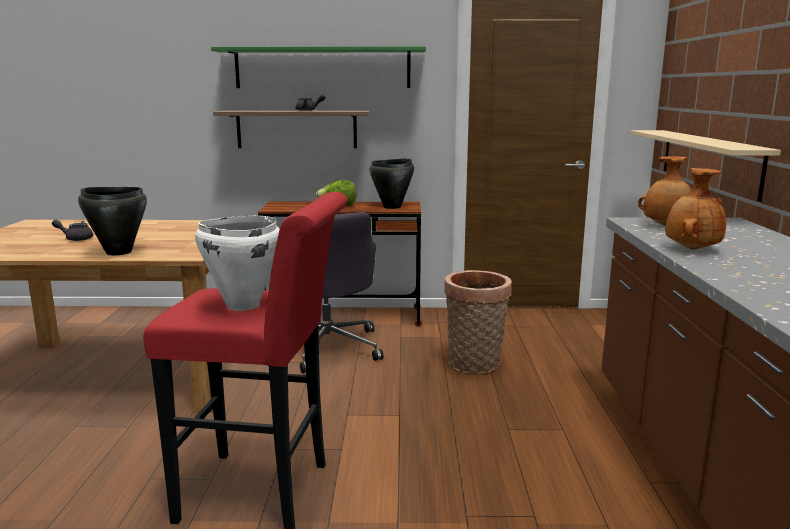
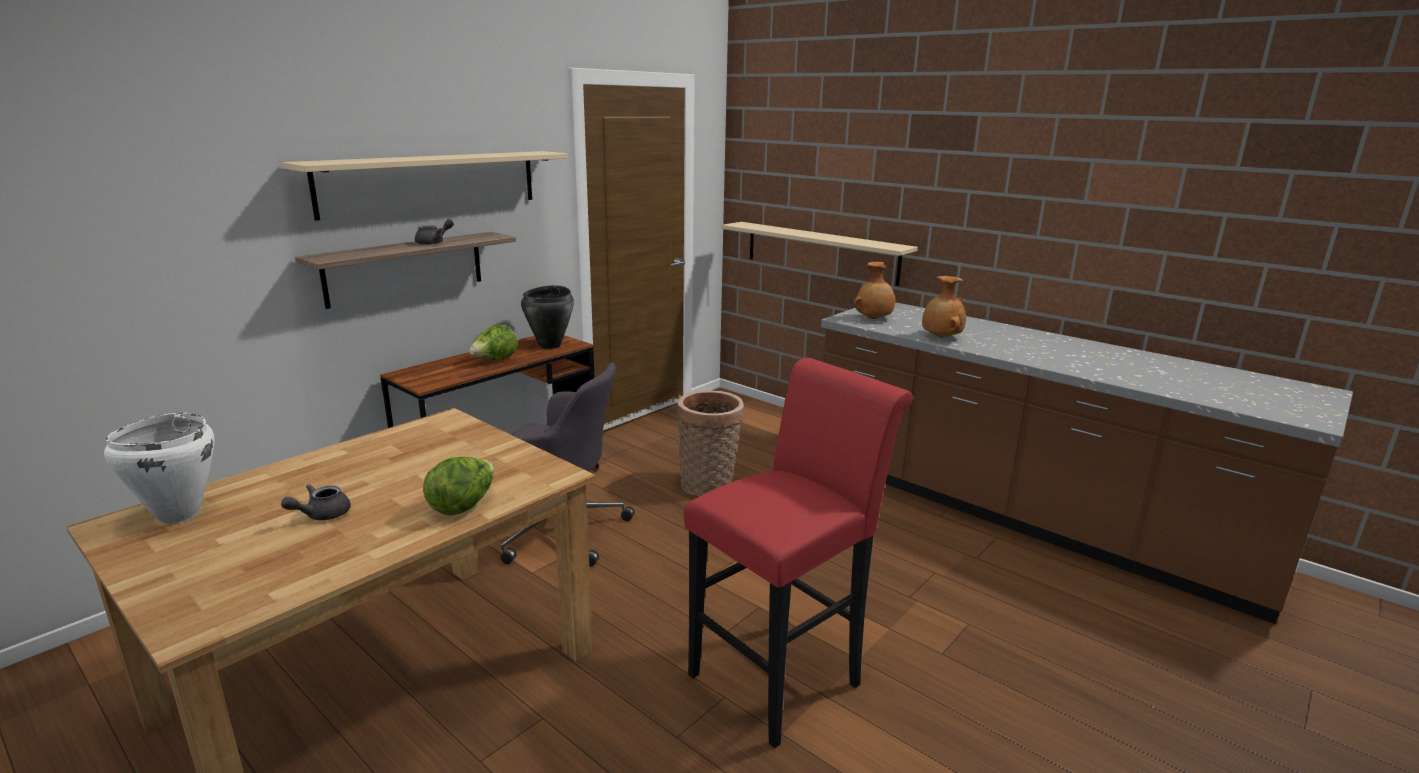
camera: 50 degrees left, 5 degrees up
black cooking pot [78,187,147,255] -> lettuce [423,457,494,515]
white cooking pot [195,216,280,311] -> white cooking pot moved to [104,413,215,524]
green shelf [211,46,426,88] -> beige shelf [282,151,568,221]

